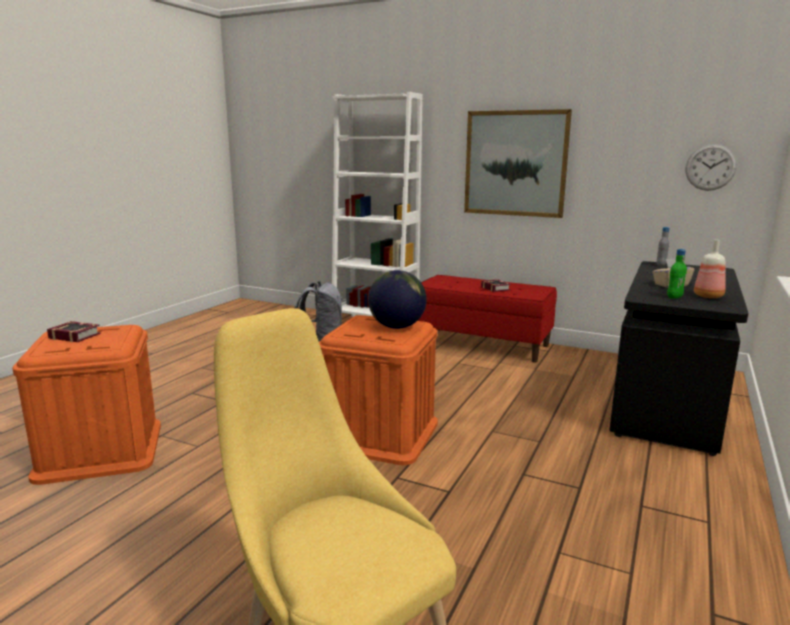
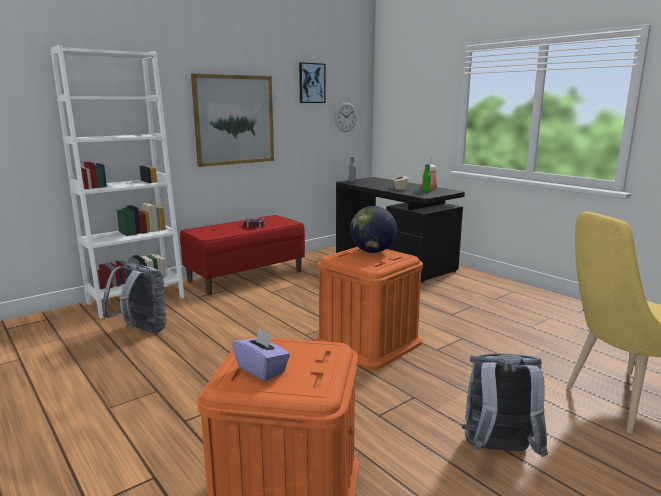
camera: 65 degrees left, 0 degrees up
book [47,321,101,342] -> purple tissue box [232,328,290,381]
none -> picture [299,62,326,103]
none -> grey backpack [461,353,548,457]

